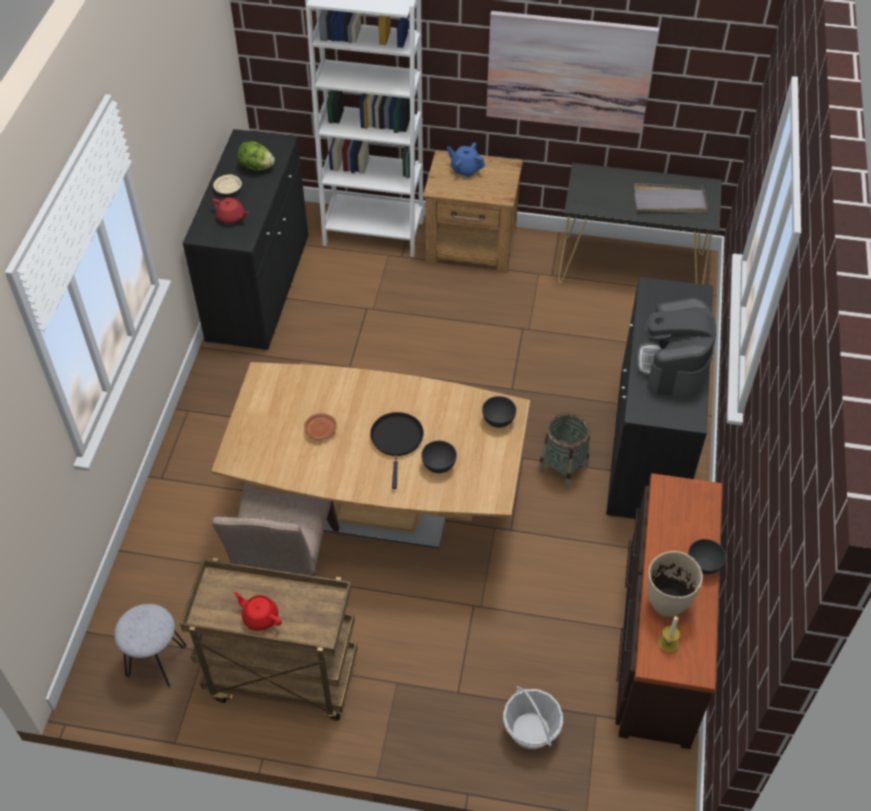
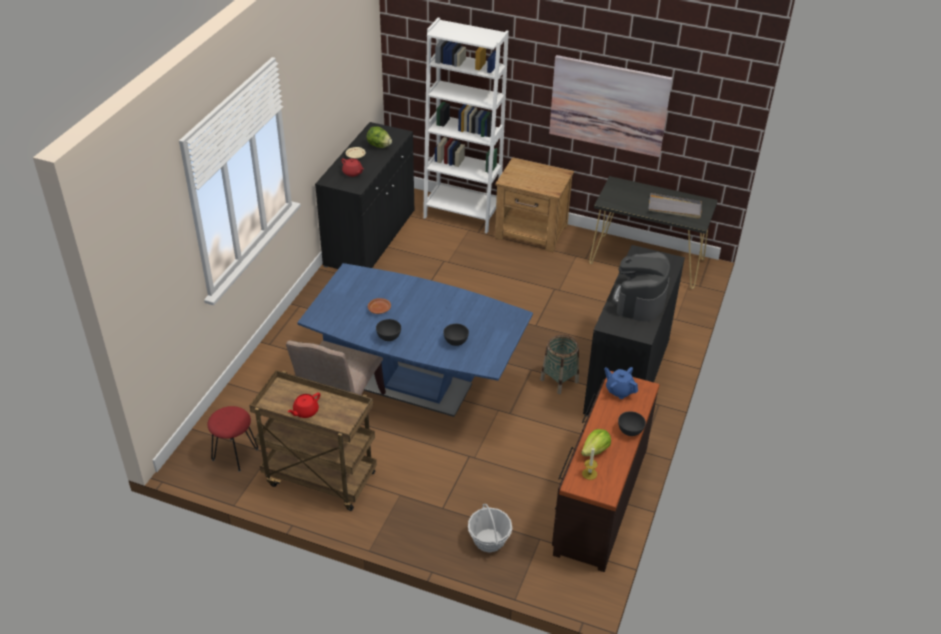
camera: 10 degrees right, 10 degrees down
grey stool [114,604,187,688] -> red stool [207,406,258,472]
brown dining table [211,362,530,549] -> blue dining table [297,263,533,417]
red teapot [234,592,282,631] -> red teapot turned 90 degrees counterclockwise [288,393,320,418]
black frying pan [370,412,424,489] -> none
blue teapot [447,142,485,178] -> blue teapot moved to [604,367,638,399]
grey bowl [482,396,516,428] -> grey bowl moved to [376,319,401,341]
beige vase [647,551,703,617] -> lettuce [581,429,611,456]

